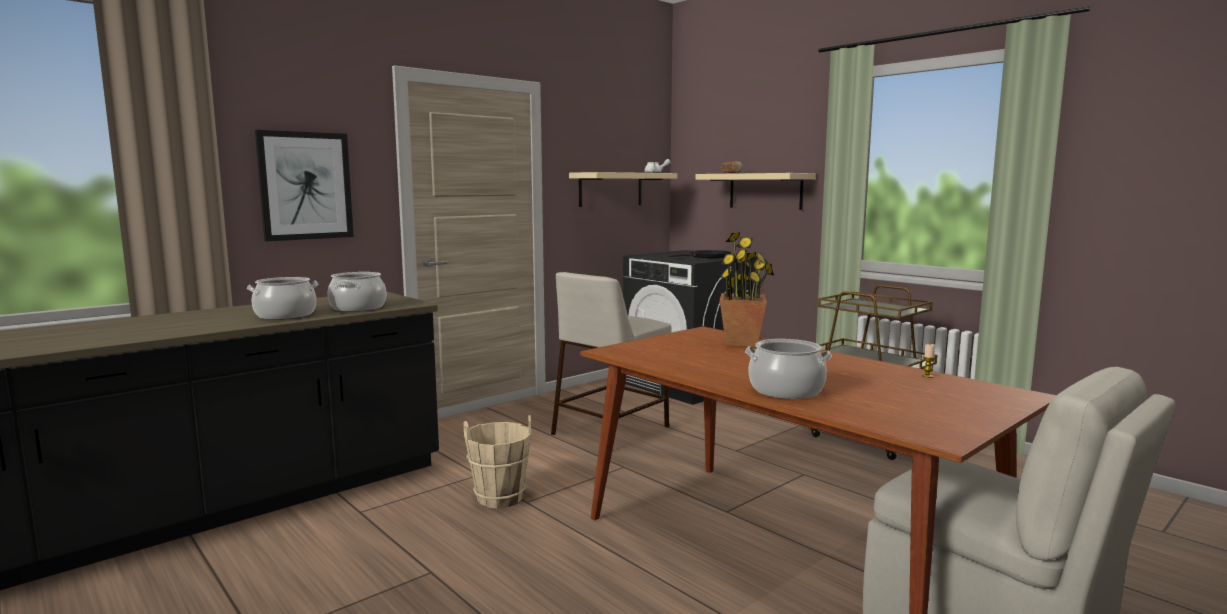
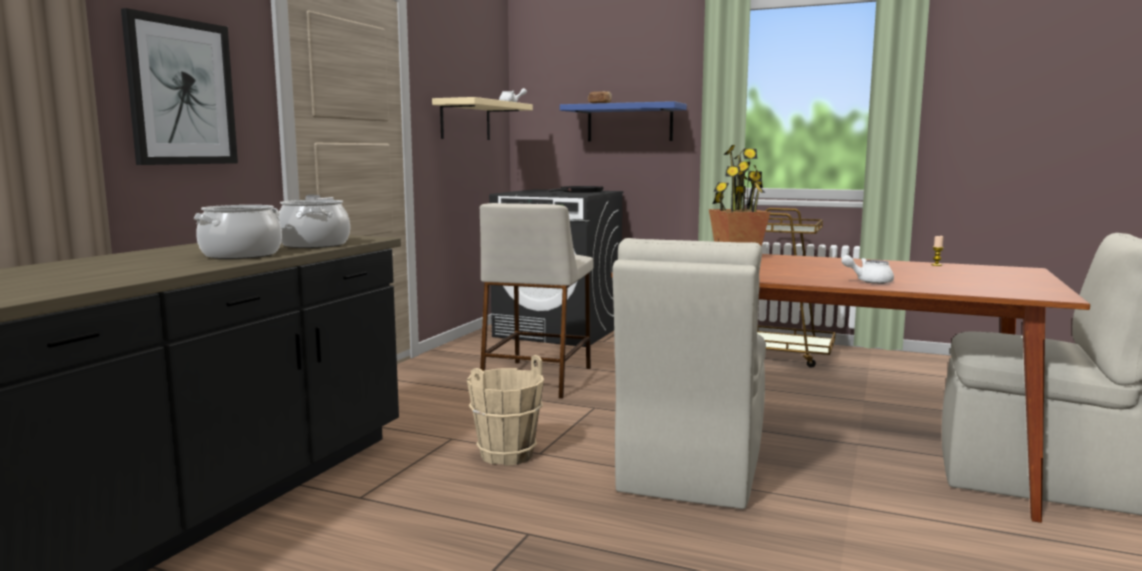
camera: 25 degrees left, 0 degrees up
beige shelf [695,173,816,210] -> blue shelf [560,101,687,141]
cooking pot [745,339,832,399] -> white teapot [841,255,894,284]
none -> beige chair [612,238,766,509]

